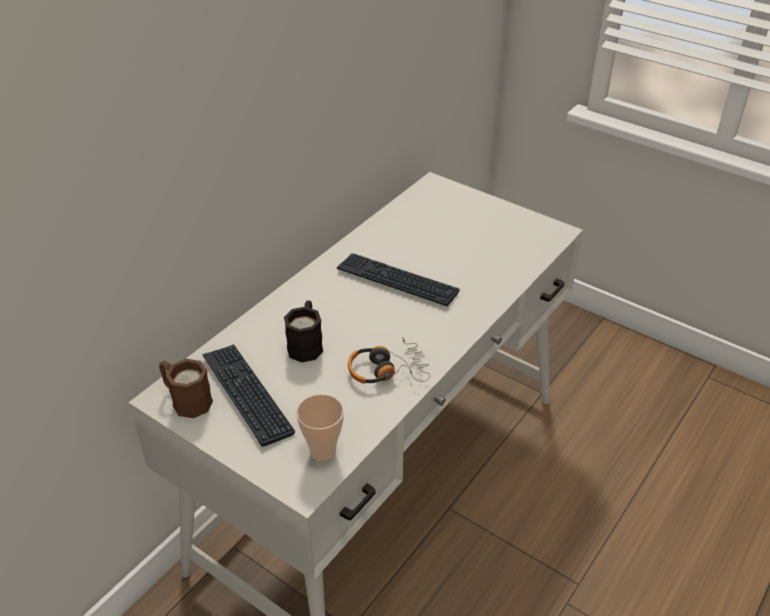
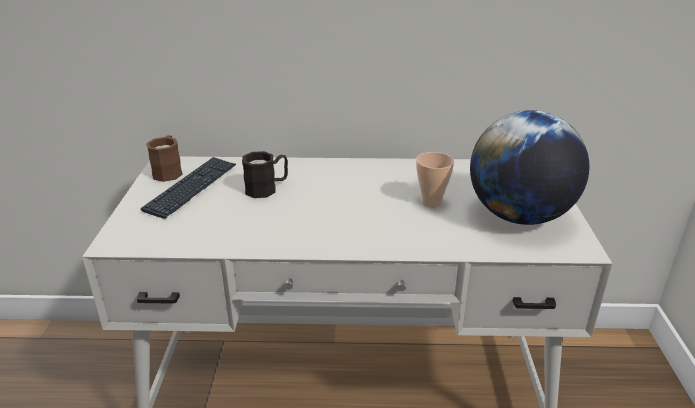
camera: 55 degrees right, 10 degrees down
cup [296,394,344,461] -> cup moved to [416,152,454,207]
keyboard [337,253,460,307] -> none
headphones [348,337,430,384] -> none
none -> globe [470,110,590,225]

